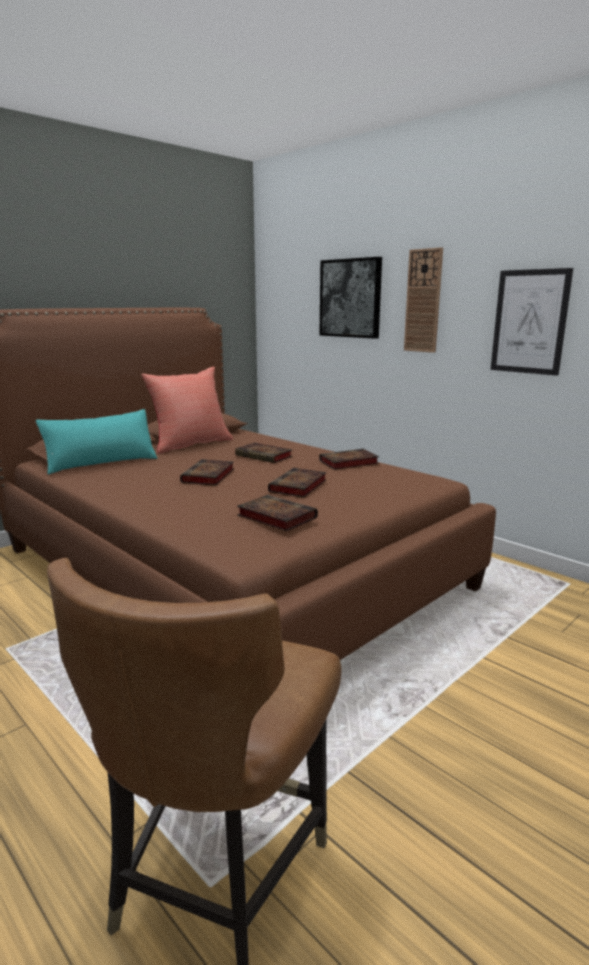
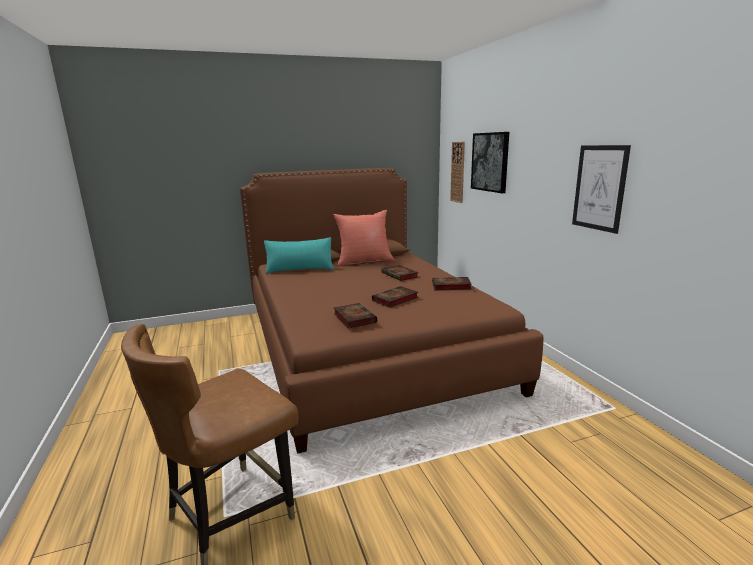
camera: 25 degrees right, 0 degrees up
book [180,459,234,486] -> none
wall clock [404,247,443,353] -> wall clock moved to [450,142,465,203]

